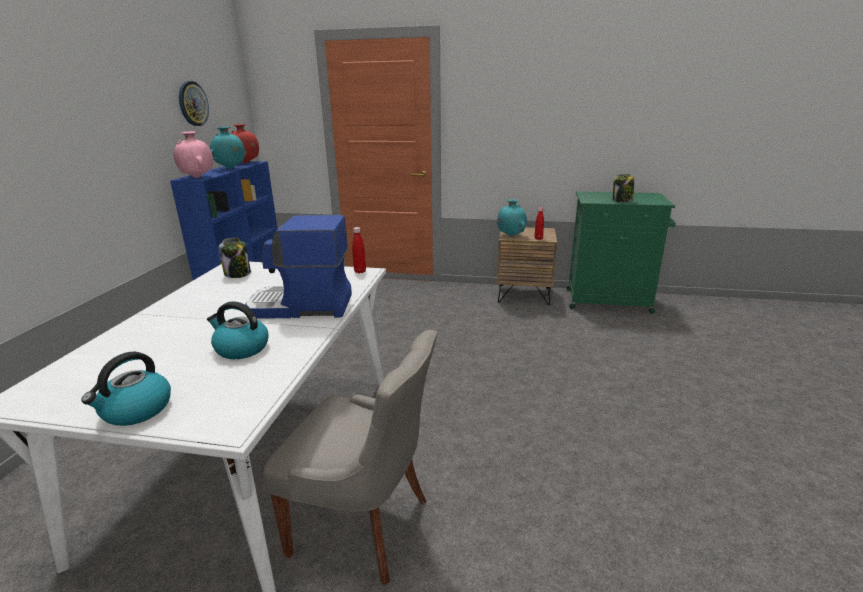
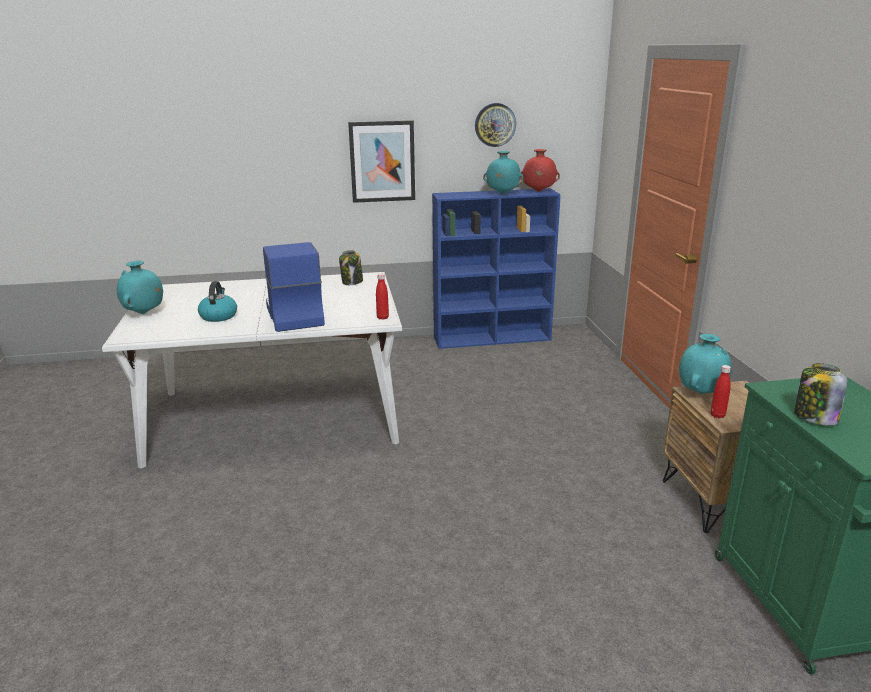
camera: 70 degrees right, 0 degrees up
kettle [81,352,171,426] -> turquoise vase [117,261,163,314]
pink vase [173,131,213,178] -> none
grey chair [263,330,437,585] -> none
none -> picture [348,120,415,203]

